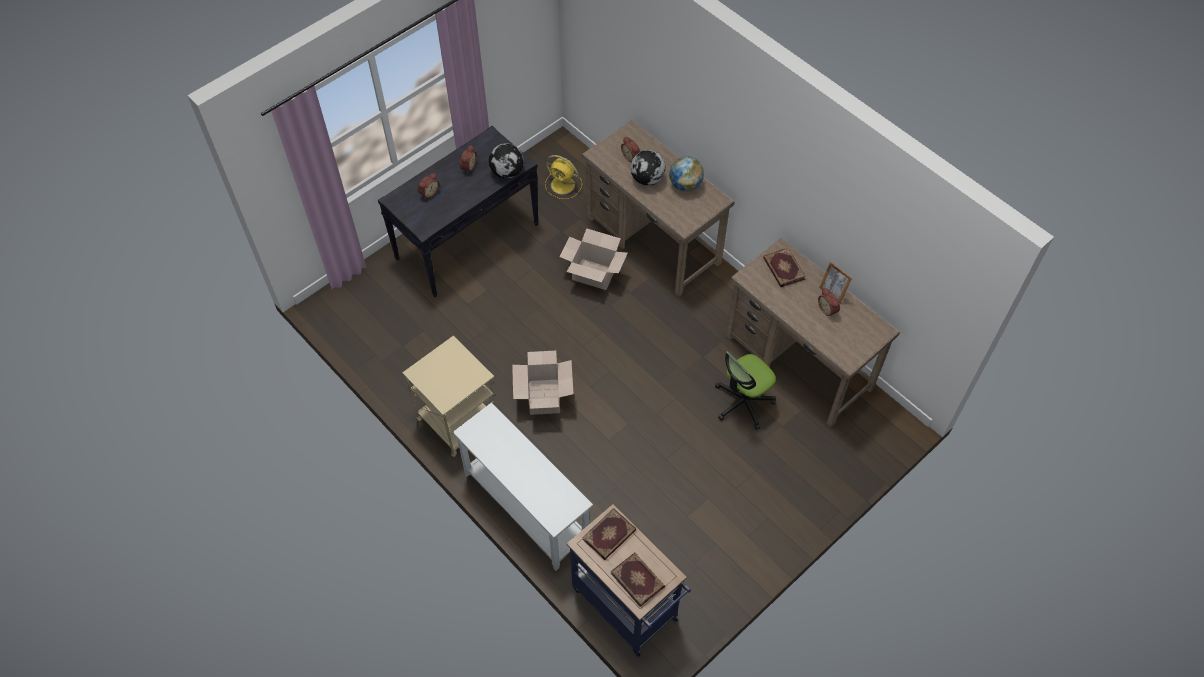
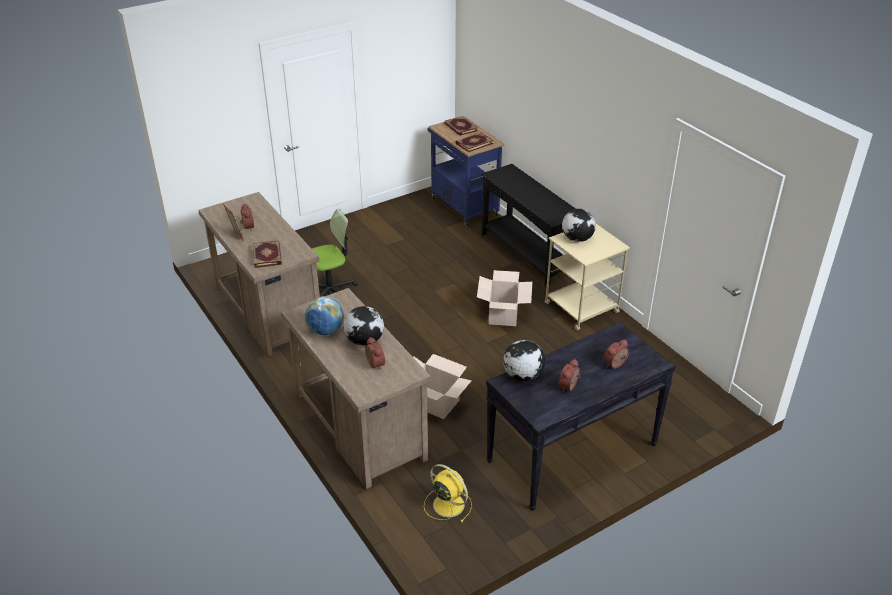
camera: 170 degrees left, 20 degrees down
white console table [453,403,593,571] -> black console table [481,164,576,287]
none -> globe [562,209,596,242]

